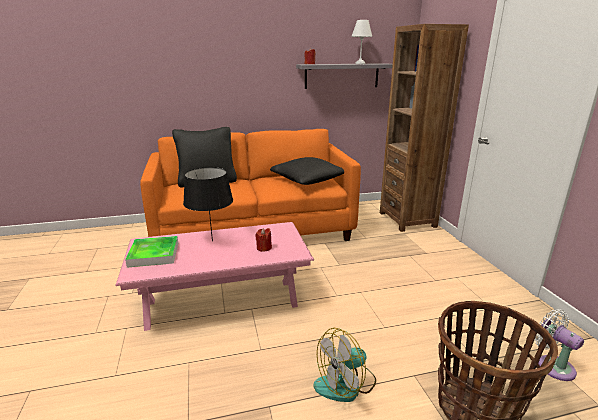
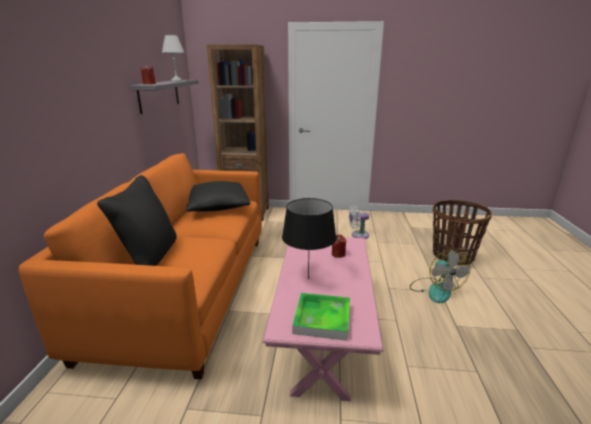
camera: 70 degrees left, 0 degrees up
white fan [535,309,584,381] -> white fan moved to [348,205,369,239]

